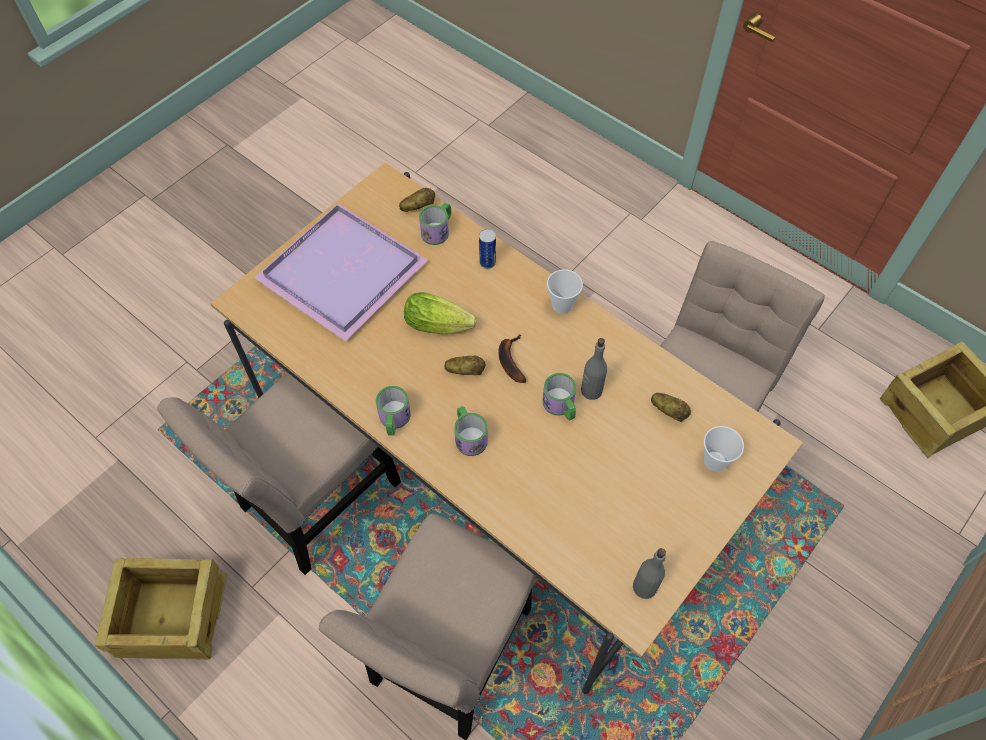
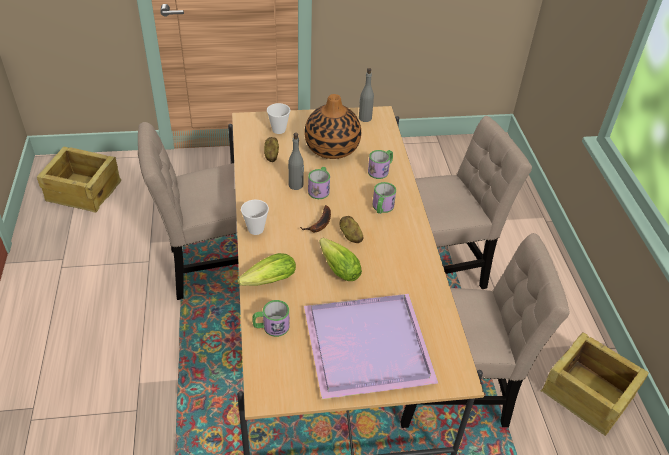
camera: 140 degrees left, 15 degrees down
mug [376,386,411,436] -> mug moved to [368,150,393,179]
potato [399,188,435,212] -> none
can [479,229,496,269] -> lettuce [237,253,296,286]
none -> vase [304,94,361,159]

